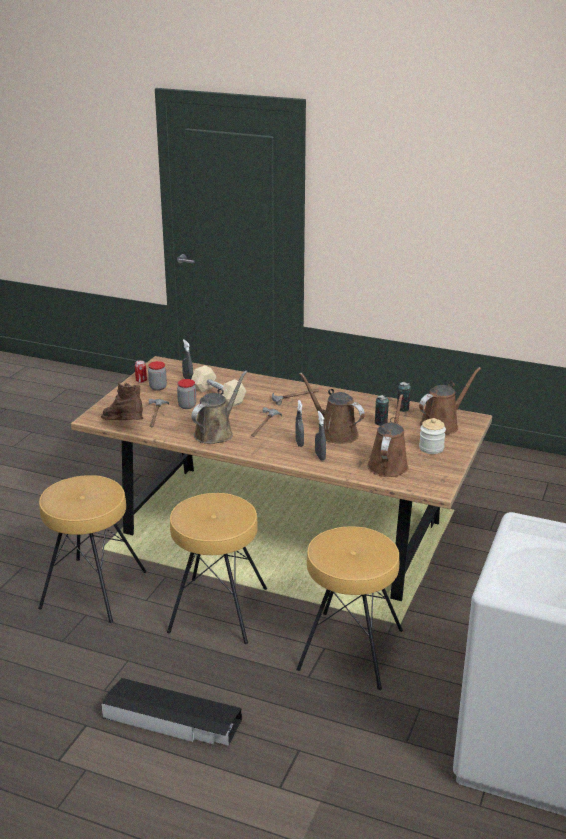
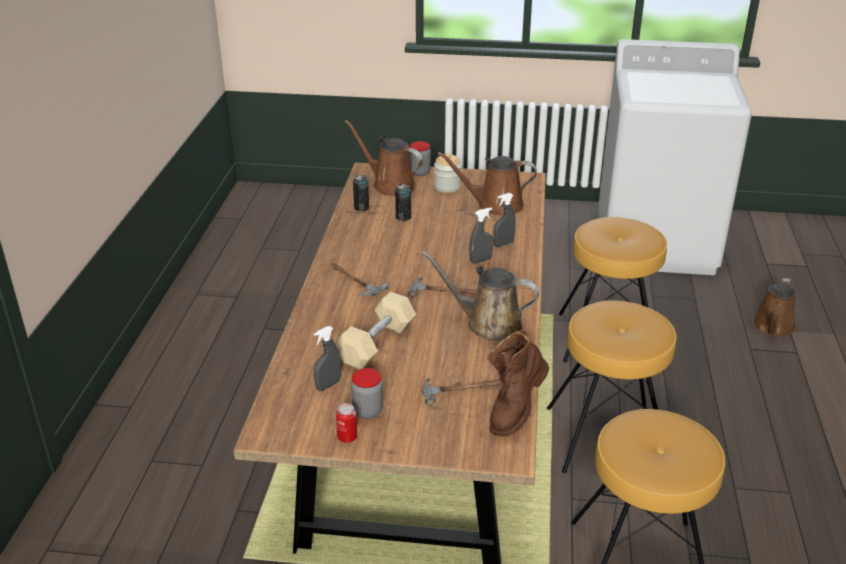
camera: 105 degrees left, 5 degrees up
black storage box [101,678,242,746] -> none
jar [177,379,196,409] -> jar moved to [410,141,431,176]
brown watering can [300,373,365,444] -> brown watering can moved to [753,278,796,337]

